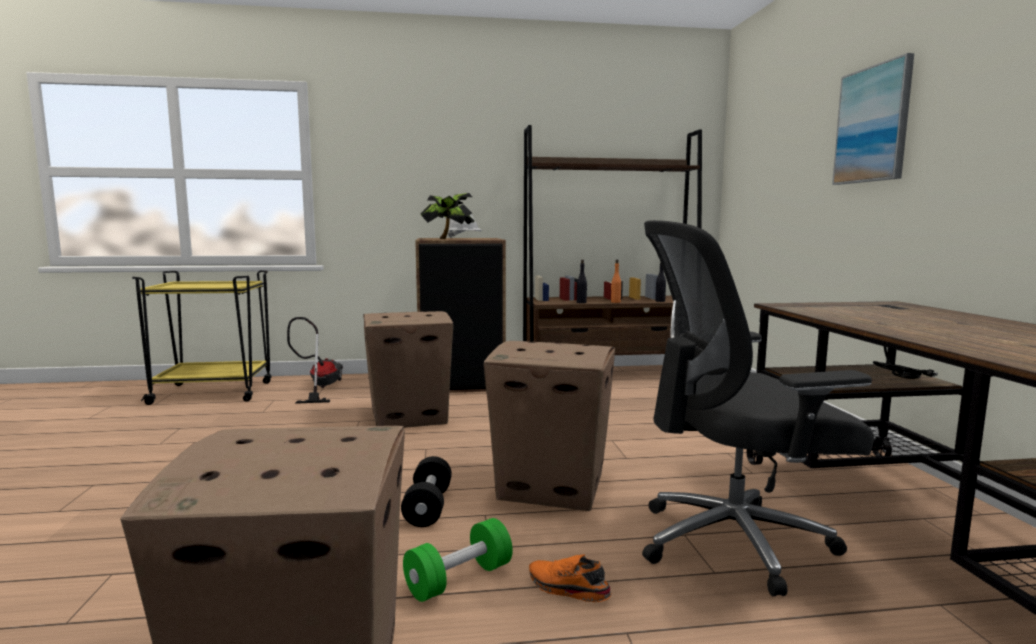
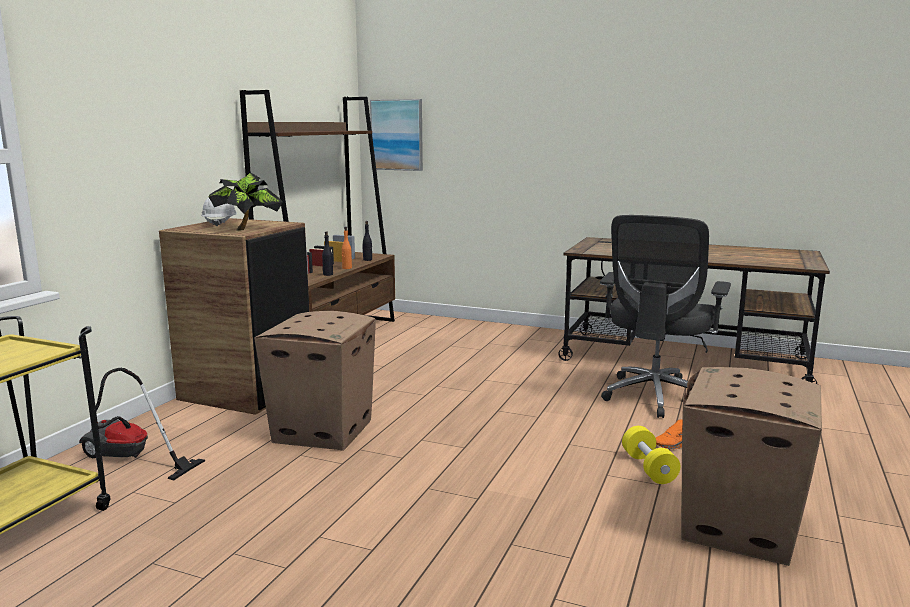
camera: 60 degrees left, 5 degrees up
black dumbbell [401,456,452,527] -> none
green dumbbell [403,518,513,602] -> yellow dumbbell [622,426,680,484]
cardboard box [483,341,615,511] -> none
picture [832,53,914,185] -> picture moved to [370,99,423,171]

